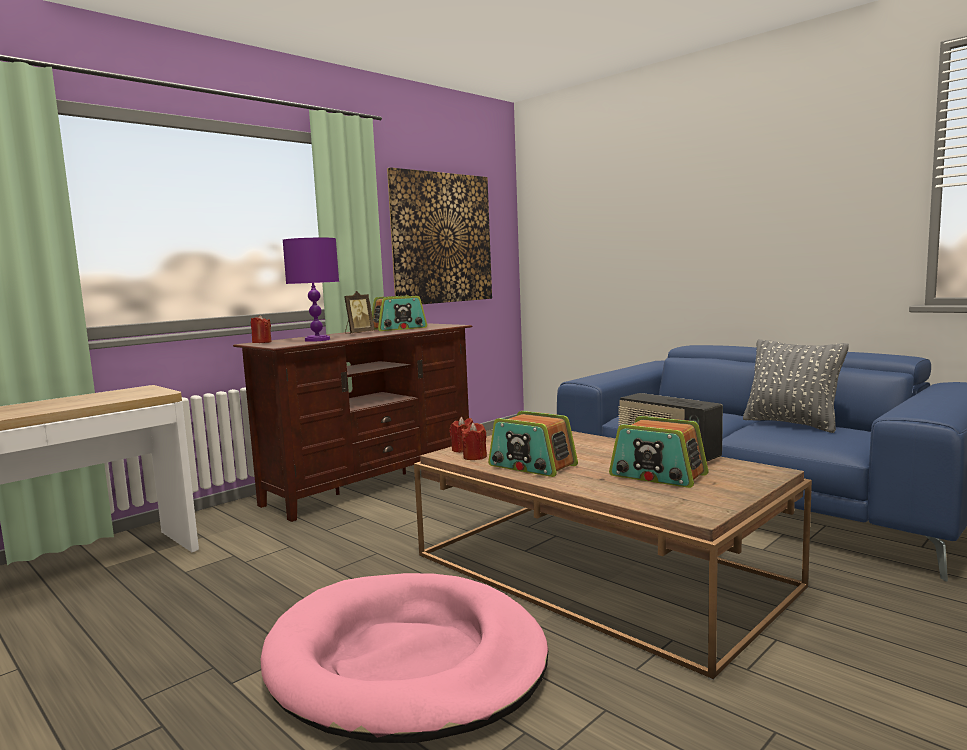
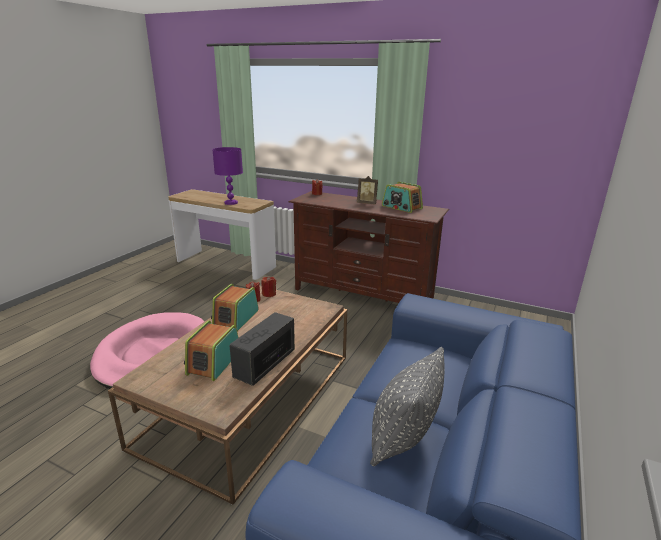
camera: 70 degrees right, 15 degrees up
purple table lamp [283,238,339,342] -> purple table lamp moved to [212,147,243,205]
picture [387,167,492,304] -> none

